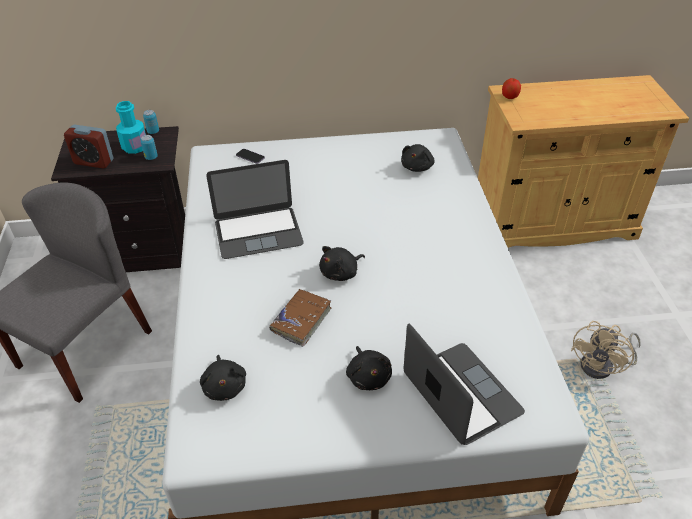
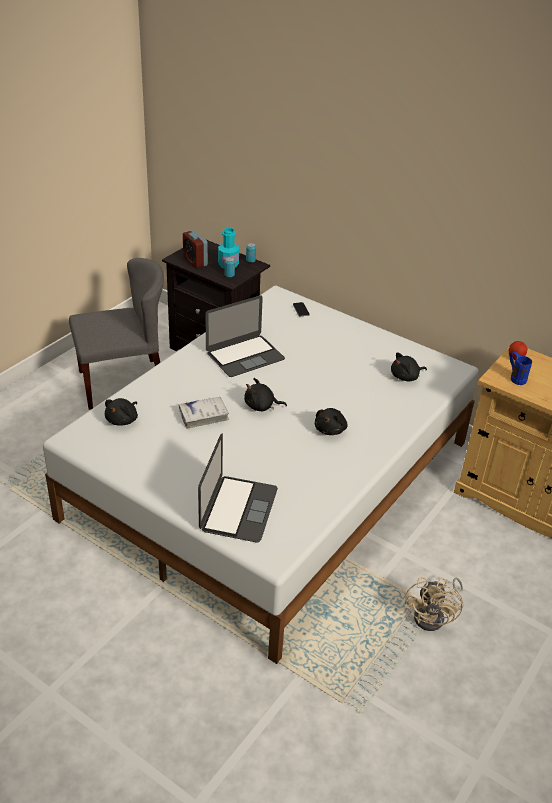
camera: 40 degrees right, 5 degrees down
laptop [206,160,304,259] -> laptop turned 60 degrees counterclockwise [206,295,285,377]
brown book [269,289,332,347] -> white book [179,396,229,428]
black plush toy [346,346,392,390] -> black plush toy moved to [315,408,348,435]
beige fan [571,321,641,379] -> beige fan turned 60 degrees counterclockwise [405,577,463,631]
none -> blue mug [510,352,532,385]

